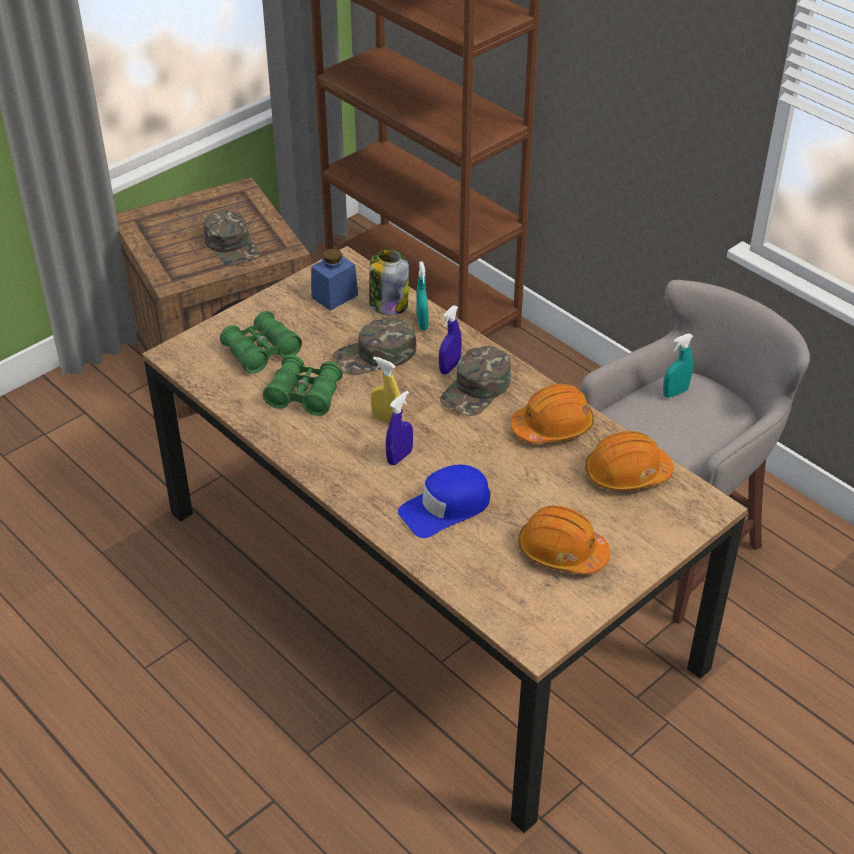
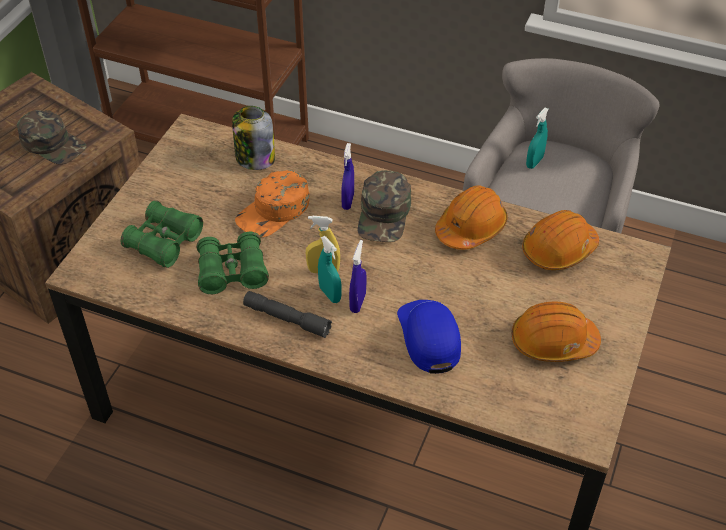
camera: 25 degrees left, 5 degrees up
blue jar [311,248,358,311] -> none
green cap [333,317,416,375] -> orange cap [235,170,310,237]
blue cap [398,465,491,538] -> blue cap turned 135 degrees clockwise [397,300,461,374]
turquoise spray bottle [416,261,428,330] -> turquoise spray bottle moved to [318,236,341,303]
none -> grey flashlight [243,291,332,338]

